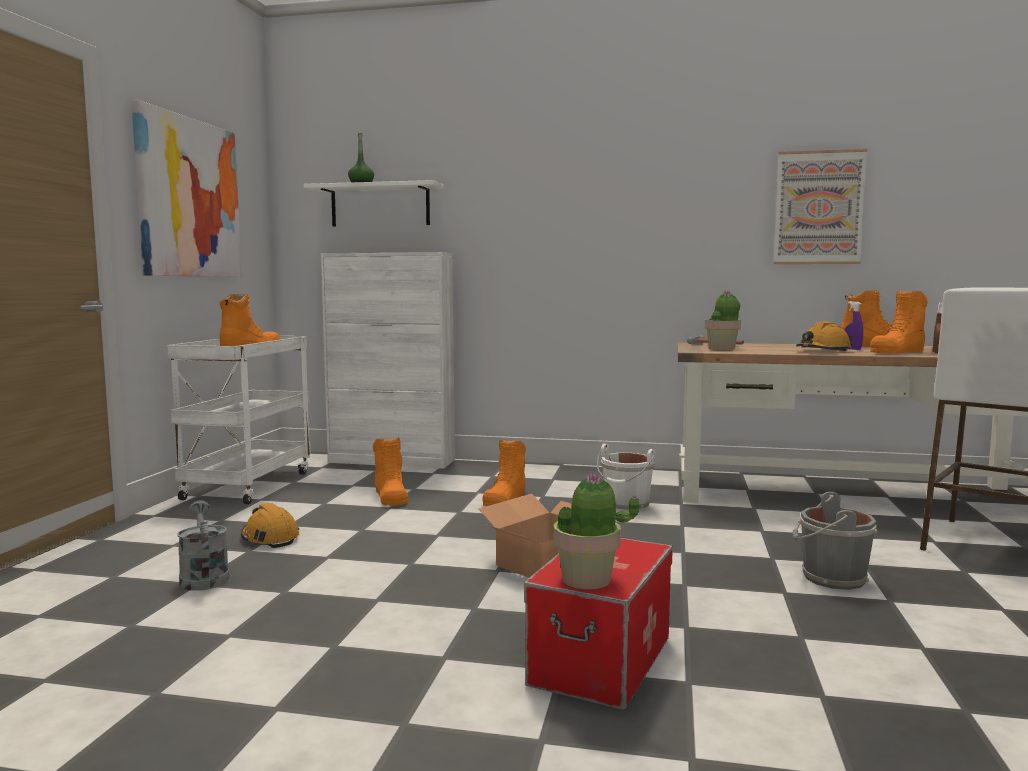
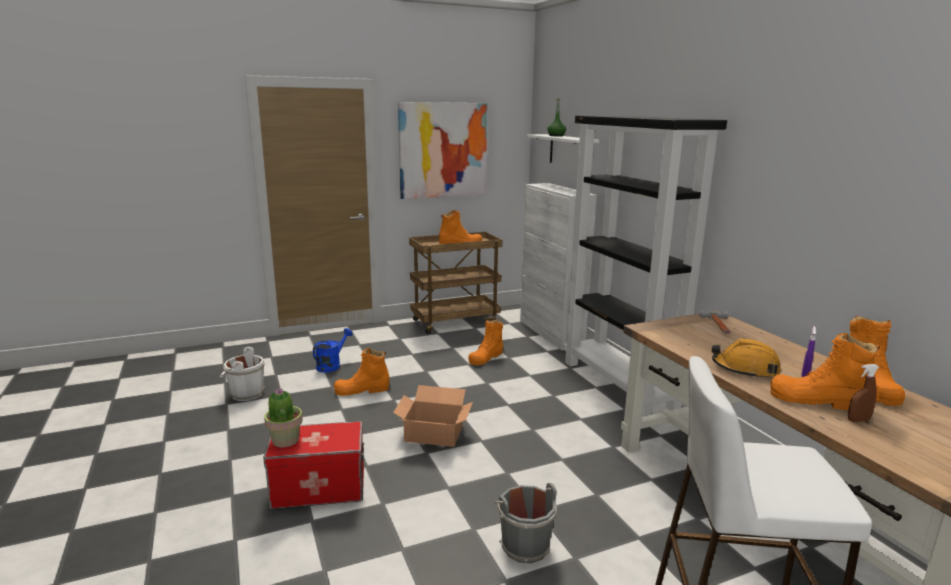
camera: 55 degrees right, 10 degrees up
white cart [167,336,311,504] -> brown cart [409,232,502,334]
grey watering can [178,500,229,591] -> blue watering can [313,328,352,373]
orange hard hat [241,503,299,548] -> none
orange boot [482,440,526,506] -> orange boot moved to [334,348,389,396]
white bucket [597,444,655,512] -> white bucket moved to [220,347,265,401]
potted plant [705,291,741,350] -> none
picture [773,149,868,264] -> none
none -> black bookcase [563,115,727,417]

